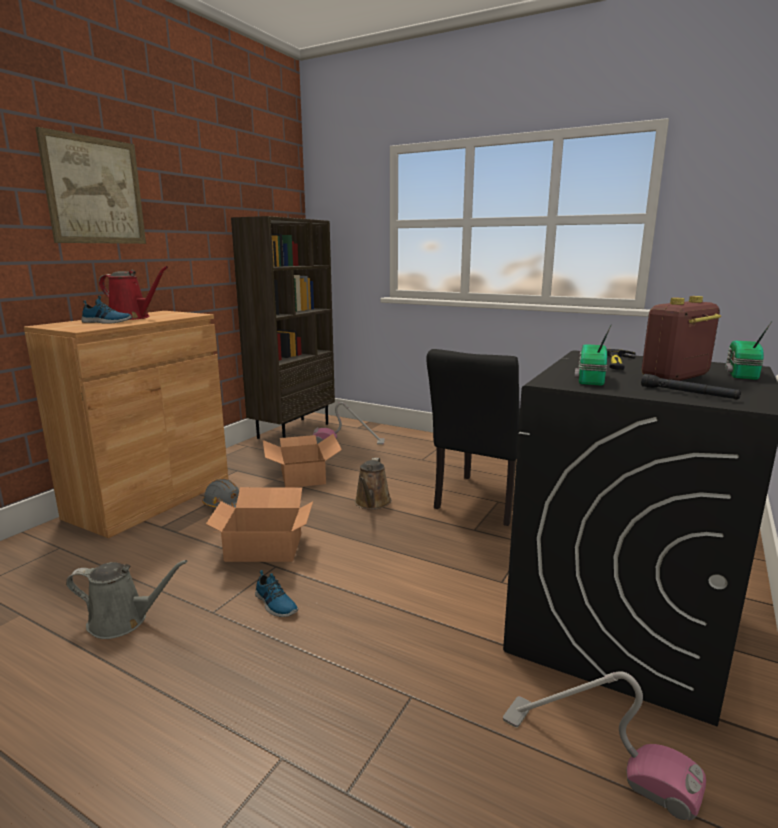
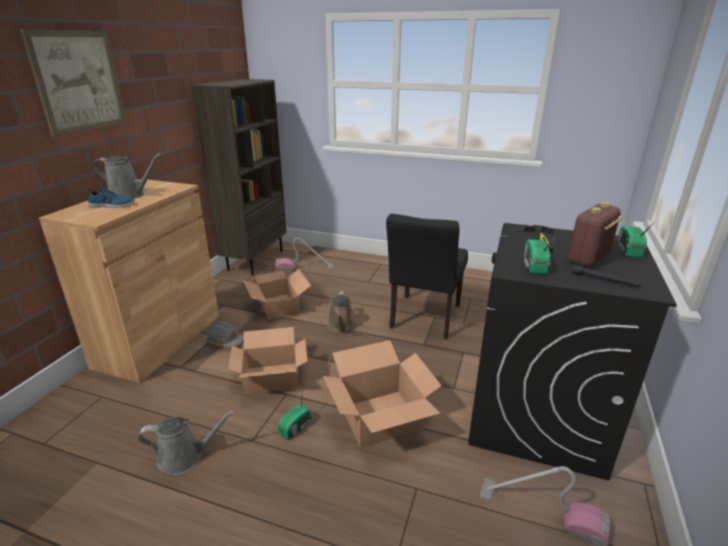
camera: 10 degrees left, 10 degrees up
red watering can [99,266,168,320] -> grey watering can [93,153,162,199]
shoe [255,570,298,617] -> radio [278,387,312,440]
none -> cardboard box [323,340,442,448]

